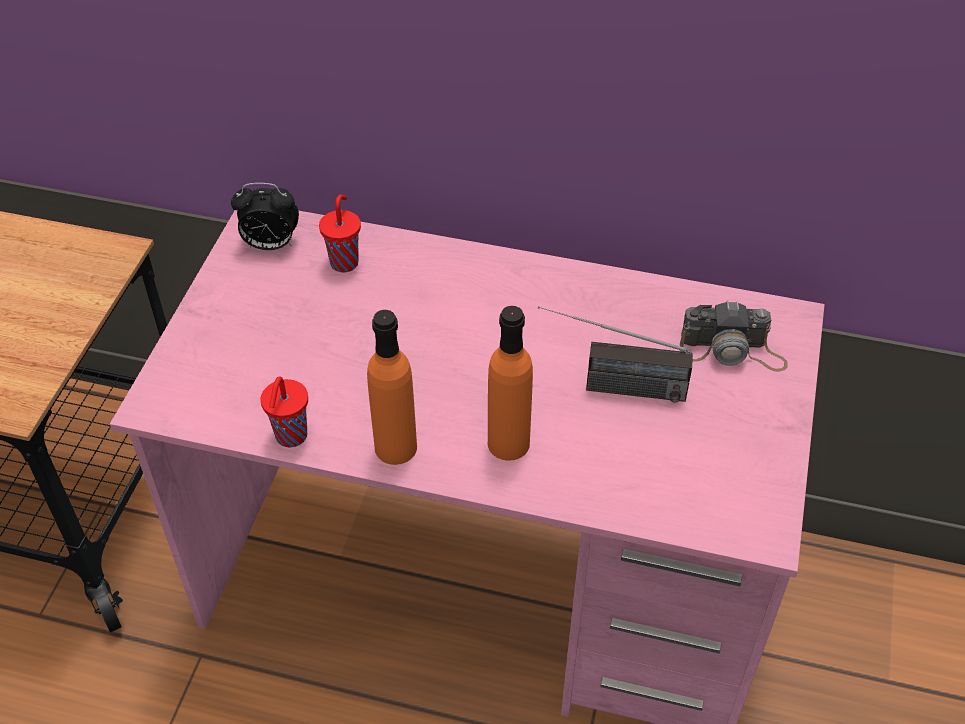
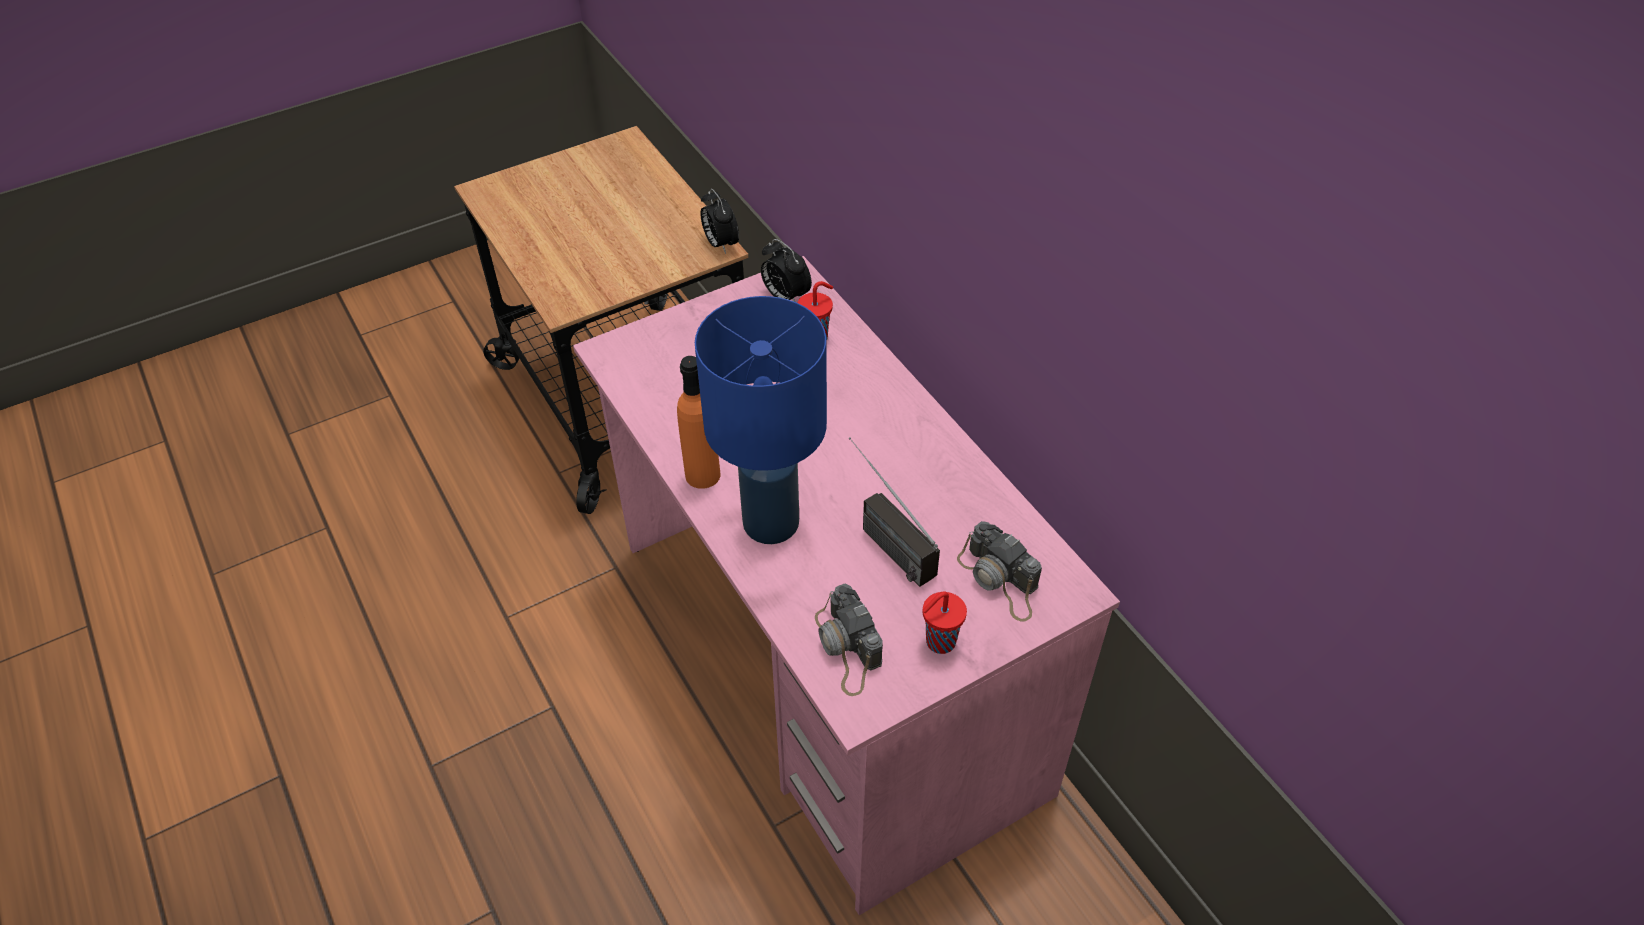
camera: 45 degrees right, 0 degrees up
red cup [261,376,308,447] -> red cup moved to [922,592,967,654]
orange bottle [488,306,533,461] -> blue table lamp [695,296,827,544]
none -> alarm clock [700,188,739,254]
none -> camera [815,584,883,696]

